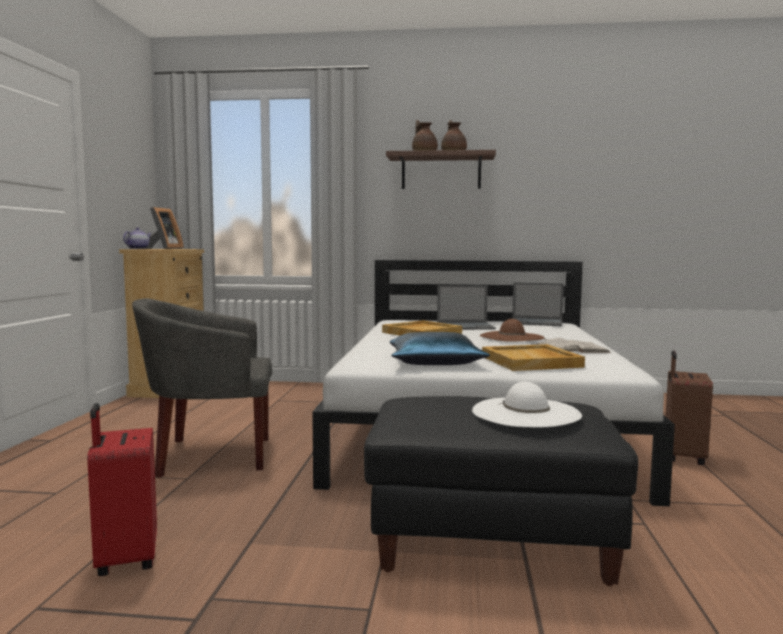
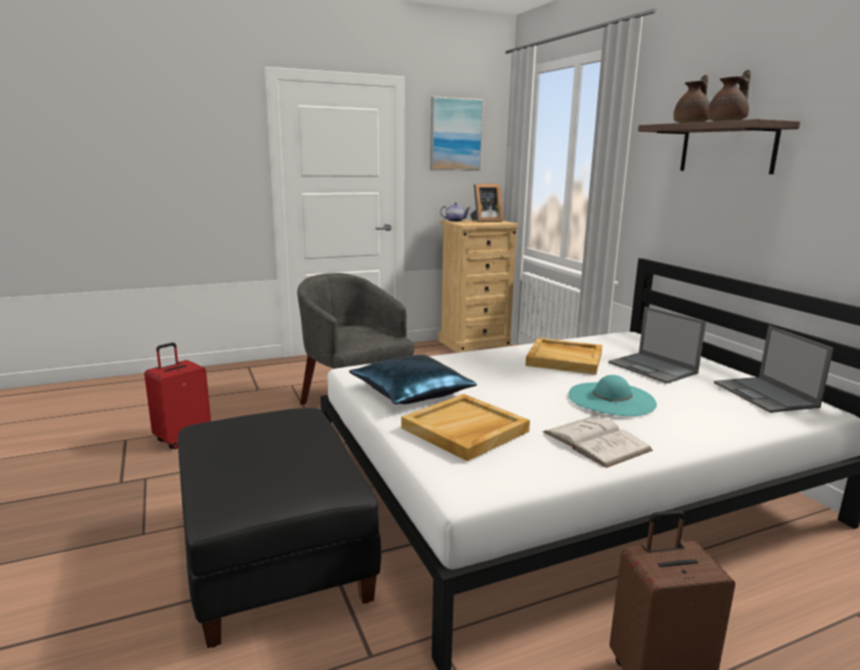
camera: 60 degrees right, 10 degrees up
white hat [472,382,582,428] -> none
brown hat [480,319,544,342] -> turquoise hat [568,375,657,416]
none -> picture [430,96,484,171]

